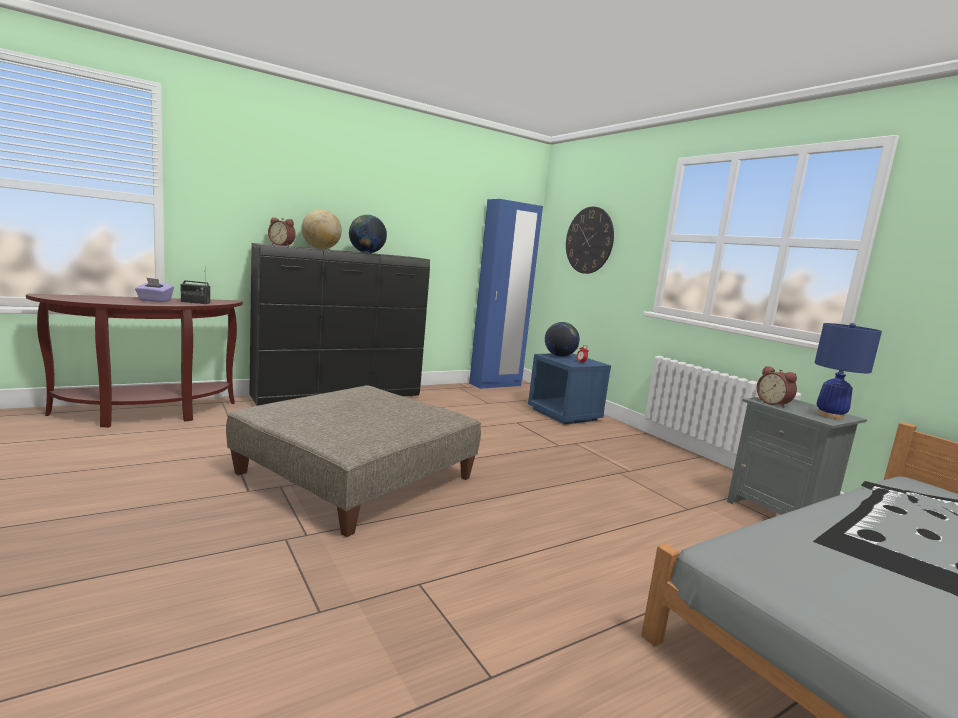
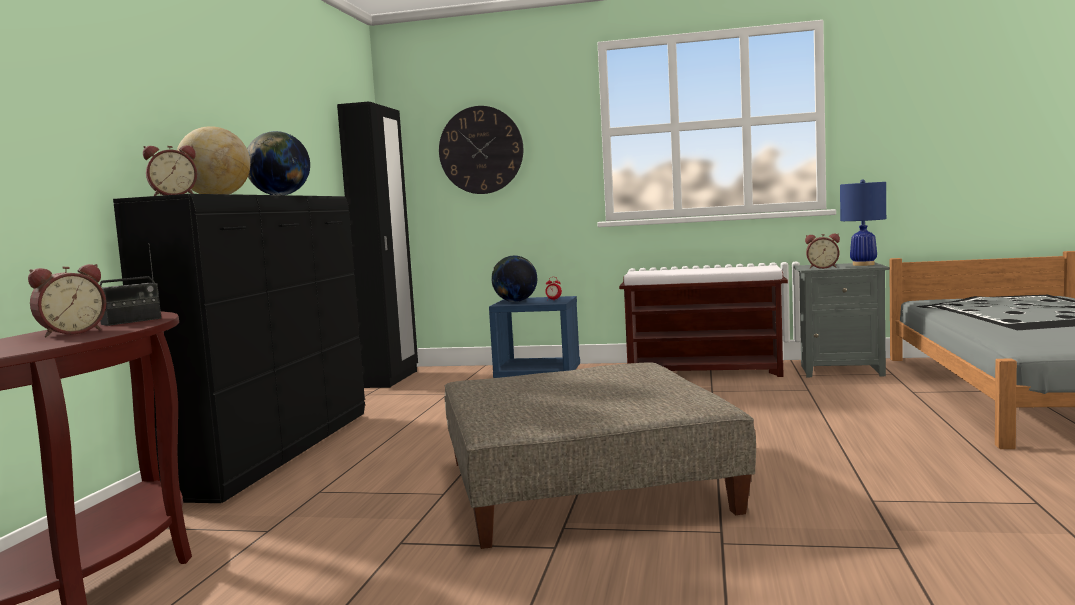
camera: 45 degrees left, 5 degrees down
purple tissue box [135,277,174,302] -> alarm clock [28,264,106,337]
blue wardrobe [469,199,543,389] -> black wardrobe [337,102,418,388]
none -> brown bench [619,265,788,377]

